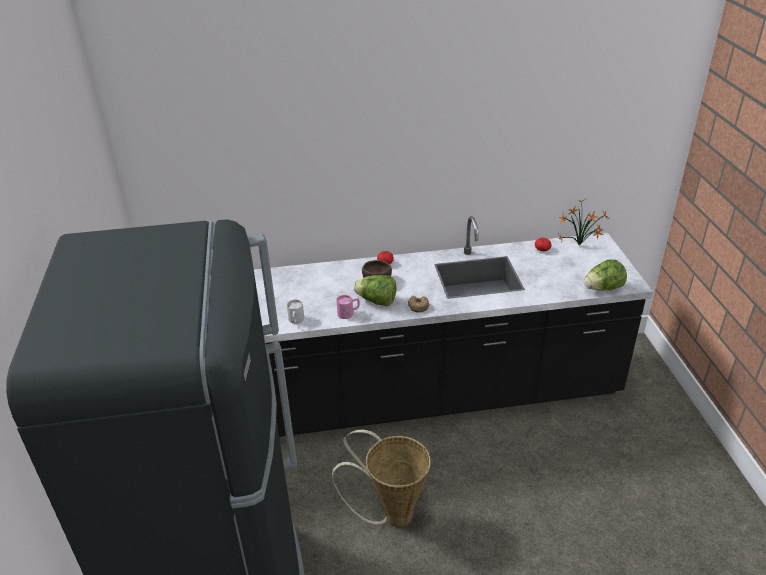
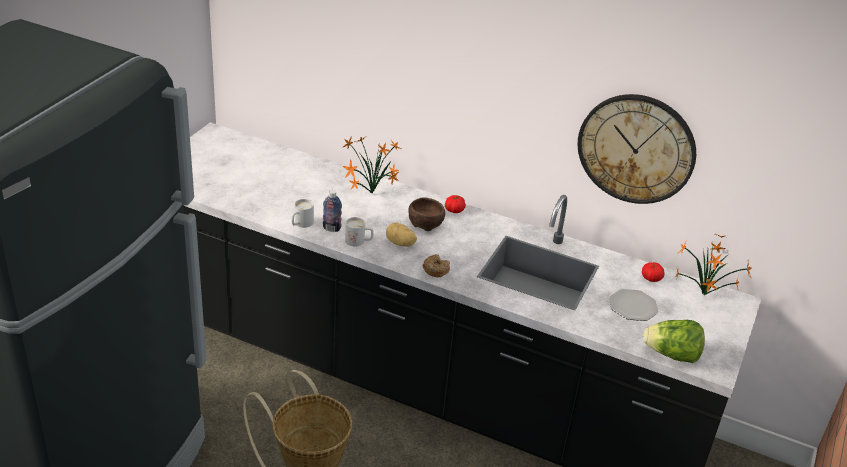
camera: 30 degrees right, 0 degrees up
pink mug [336,295,360,319] -> white mug [345,217,374,246]
lettuce [354,275,396,306] -> potato [386,222,417,247]
none -> bottle [323,190,342,232]
none -> potted plant [343,136,401,194]
none -> wall clock [578,94,696,204]
none -> plate [609,289,658,321]

